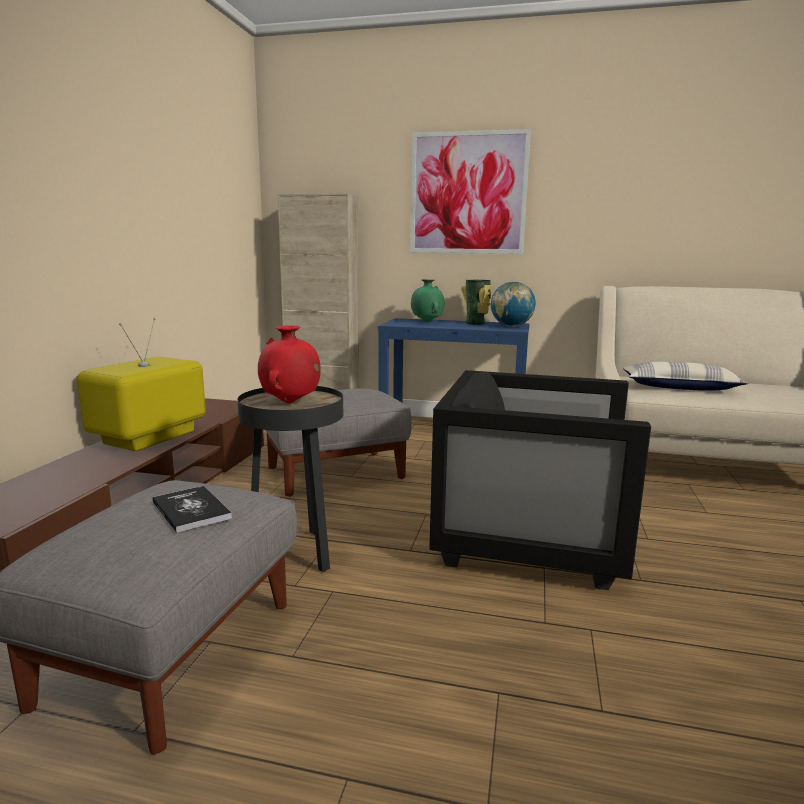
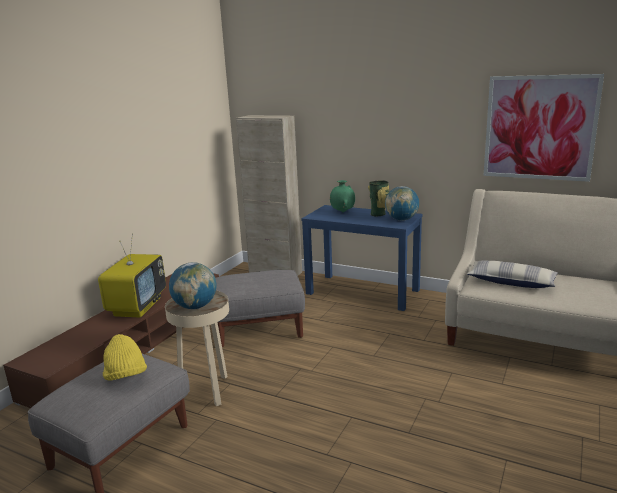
camera: 15 degrees right, 5 degrees up
television [77,318,206,451] -> television turned 150 degrees clockwise [98,233,166,318]
book [152,486,232,533] -> yellow hat [103,334,147,381]
black side table [238,386,343,572] -> beige side table [165,290,229,406]
red vase [258,325,321,404] -> globe [169,262,216,309]
picture [410,129,531,254] -> picture moved to [484,74,604,182]
black armchair [429,370,651,590] -> none

